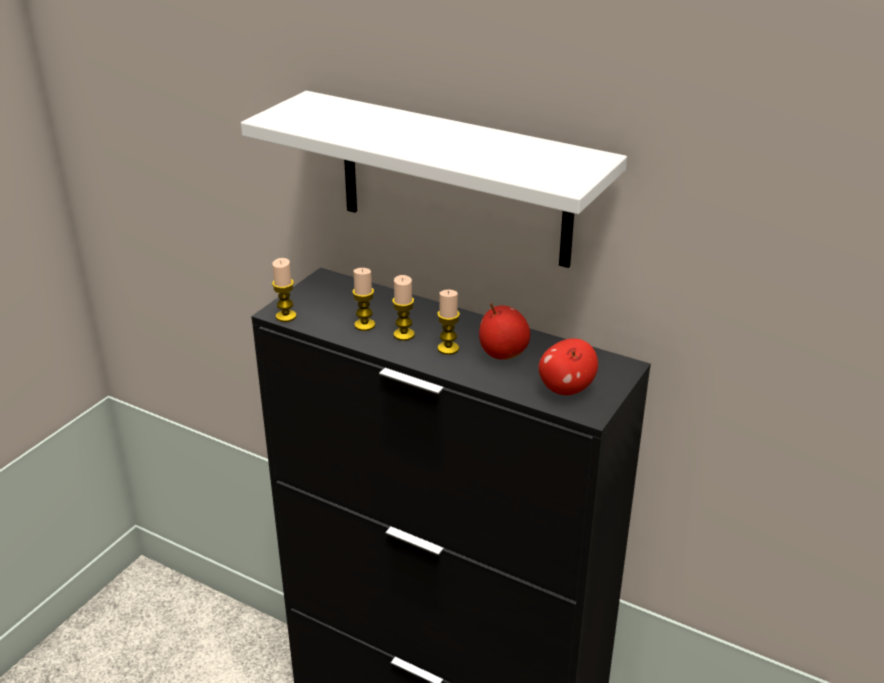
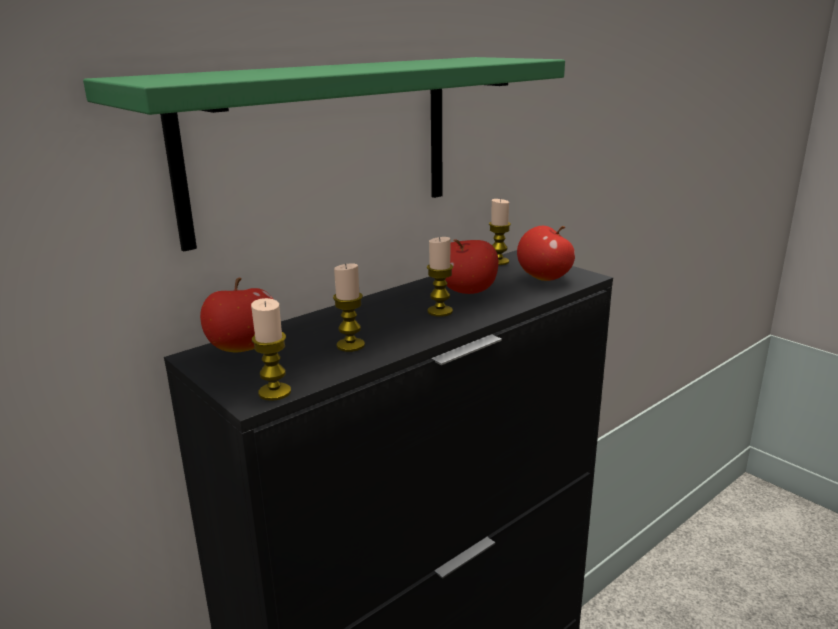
camera: 70 degrees left, 10 degrees down
white shelf [241,91,627,268] -> green shelf [83,57,565,252]
candle [392,275,415,341] -> candle moved to [489,199,511,265]
none -> apple [200,278,273,353]

